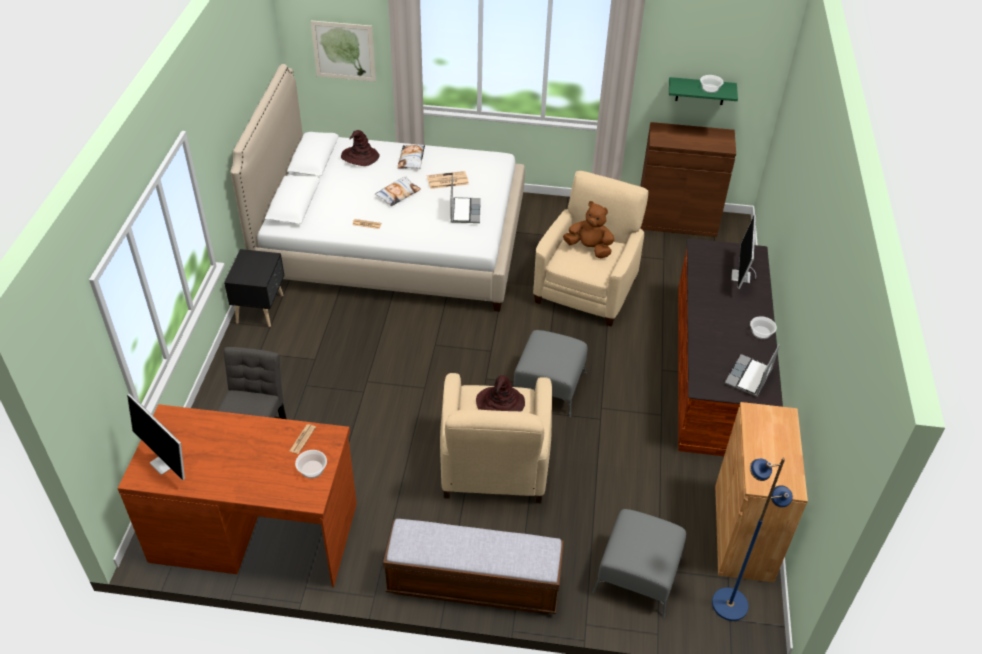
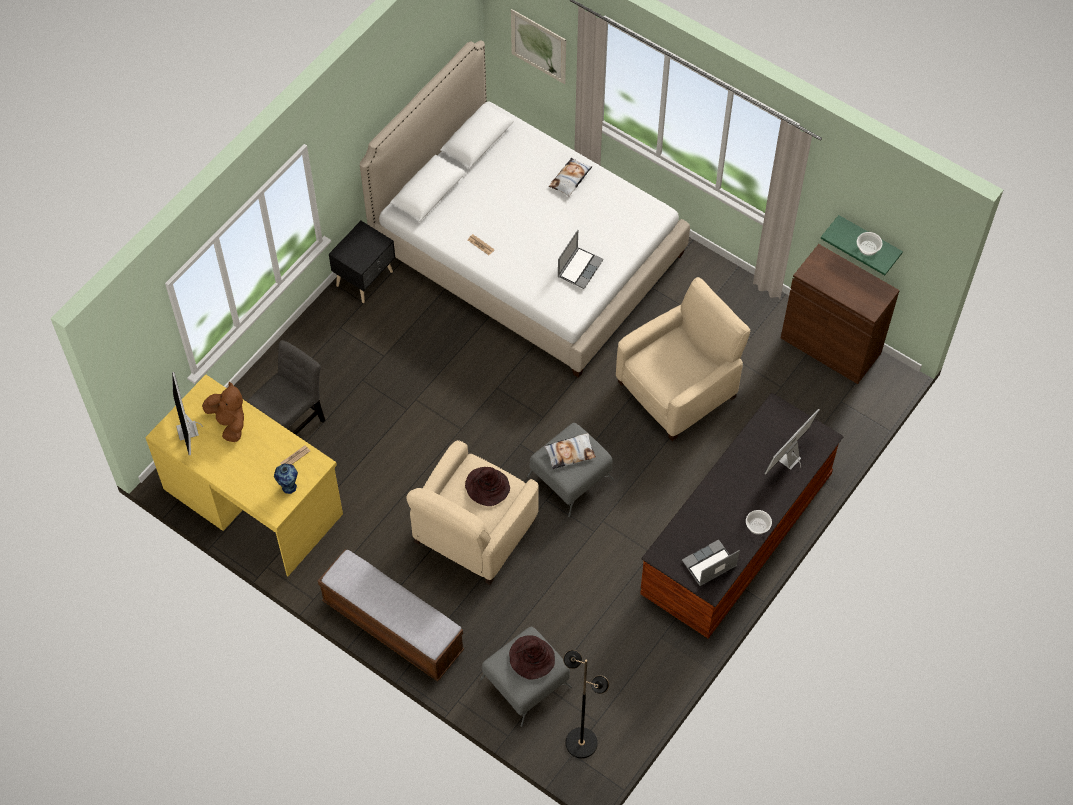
camera: 30 degrees right, 15 degrees up
brown desk [117,404,357,587] -> yellow desk [145,375,343,576]
bowl [295,450,327,479] -> vase [274,464,298,494]
brown hat [341,130,380,166] -> brown hat moved to [509,636,555,679]
pillow [375,176,421,206] -> pillow moved to [544,433,596,469]
newspaper [427,171,469,189] -> none
brown plush toy [563,201,614,258] -> brown plush toy moved to [202,382,244,442]
blue floor lamp [712,458,793,621] -> black floor lamp [563,650,609,758]
brown cabinet [715,402,808,582] -> none

